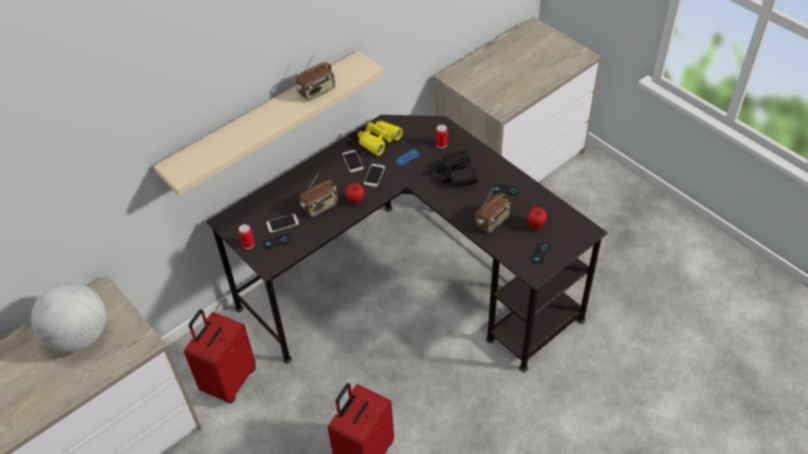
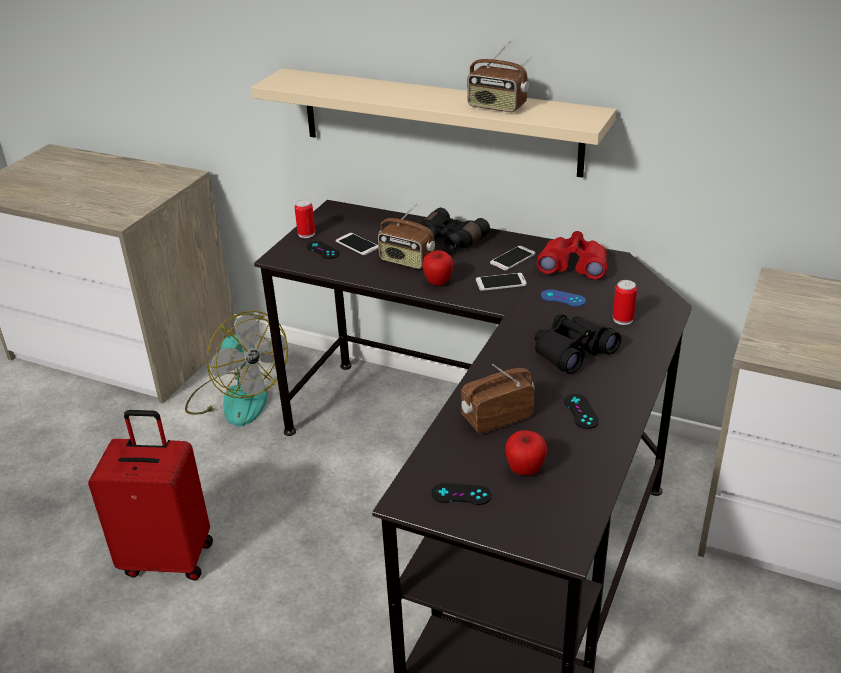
camera: 65 degrees right, 15 degrees down
globe [31,282,106,353] -> none
red suitcase [184,309,256,403] -> fan [185,311,288,426]
yellow binoculars [358,121,403,156] -> red binoculars [537,231,607,280]
radio [475,187,511,233] -> radio turned 135 degrees clockwise [461,364,535,434]
none -> black binoculars [421,208,490,250]

